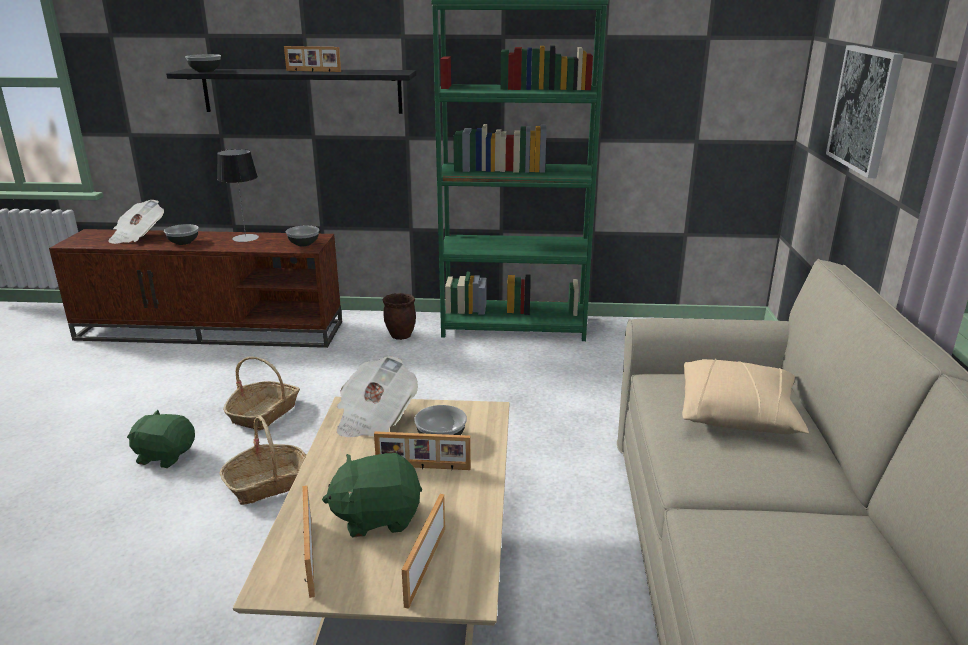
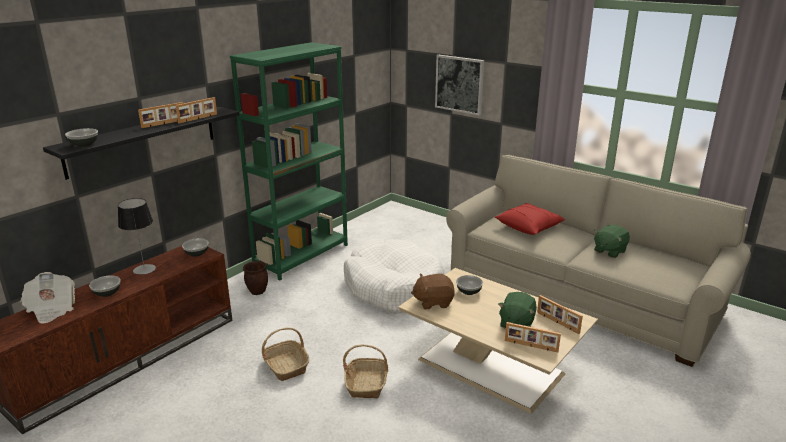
camera: 55 degrees left, 0 degrees up
green plush toy [127,410,195,468] -> green plush toy moved to [594,225,630,258]
newspaper [337,356,418,437] -> brown plush toy [411,274,455,309]
picture frame [374,431,471,470] -> picture frame moved to [176,97,217,124]
beige pillow [682,359,809,434] -> red pillow [495,203,565,235]
none -> white dog bed [344,239,444,314]

